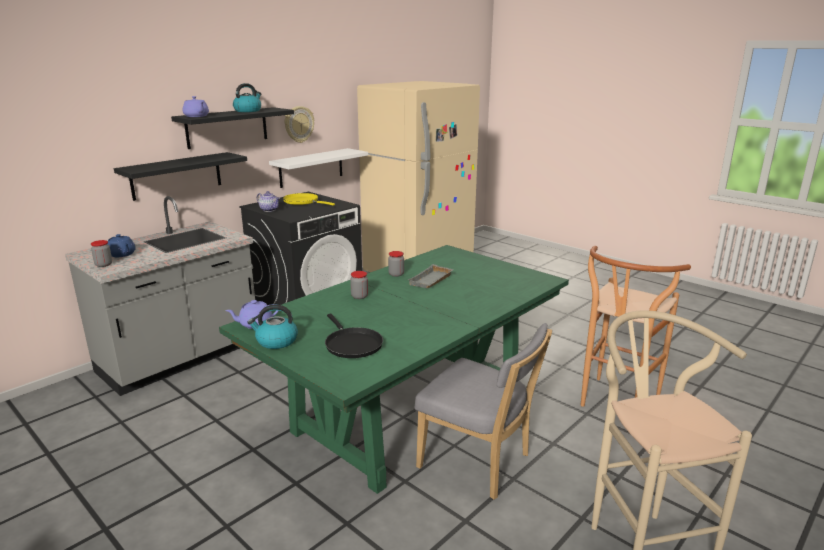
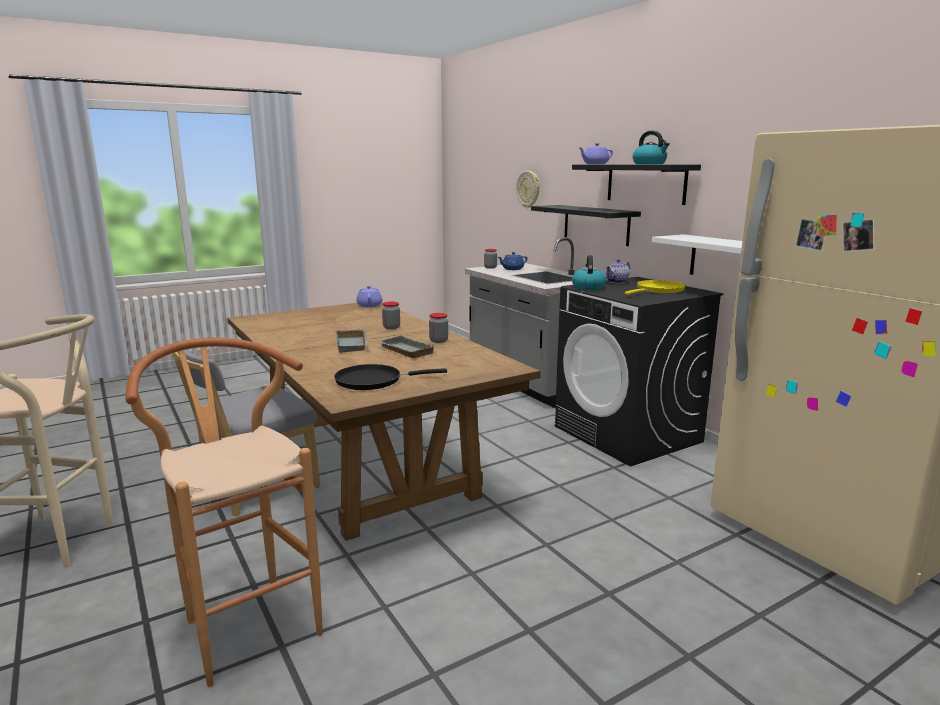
camera: 105 degrees right, 5 degrees down
green dining table [219,245,569,494] -> brown dining table [227,303,541,541]
kettle [247,305,298,349] -> kettle moved to [572,255,606,290]
wall clock [285,106,314,143] -> wall clock moved to [517,171,540,208]
black frying pan [325,314,383,358] -> black frying pan moved to [334,364,447,390]
none -> grey tray [335,329,368,353]

